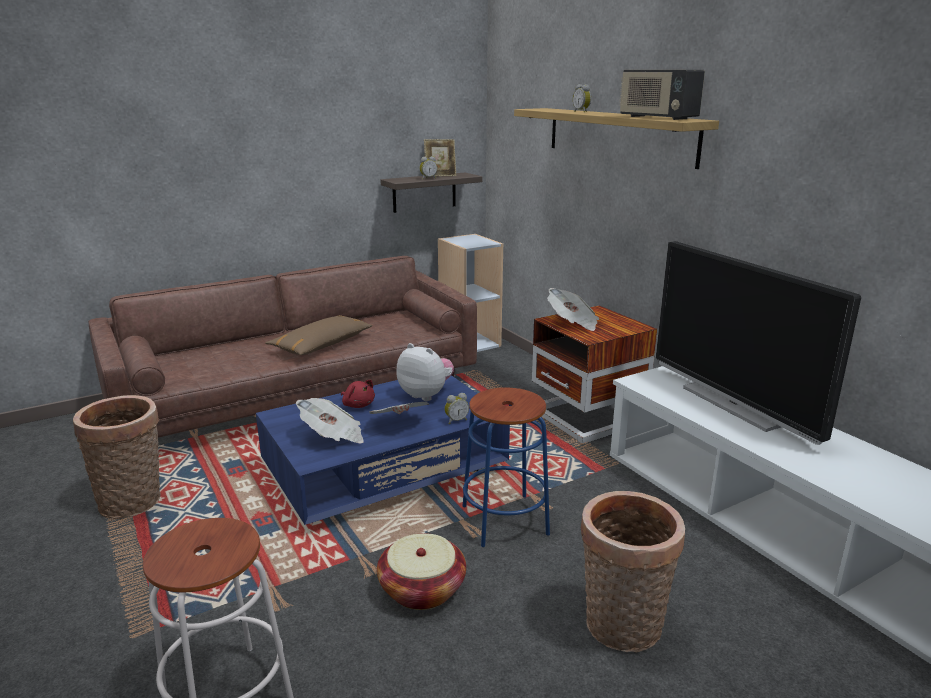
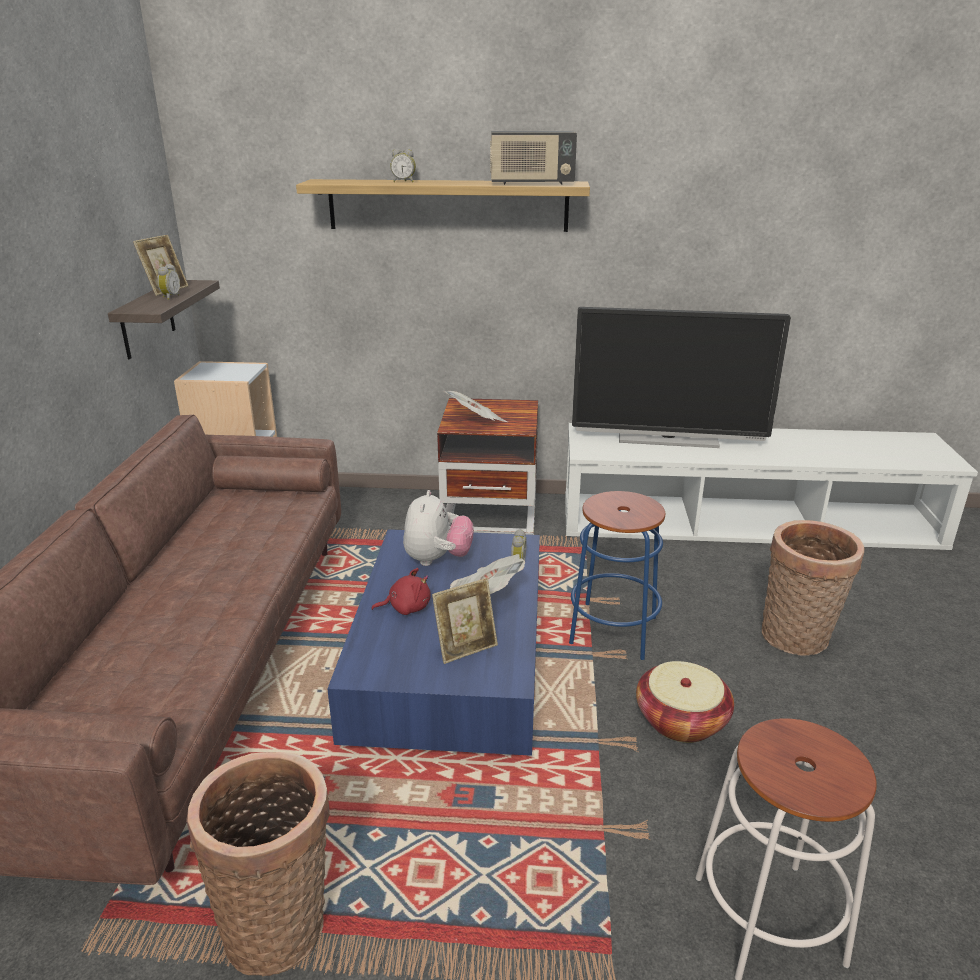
camera: 55 degrees left, 5 degrees up
brown pillow [265,315,373,355] -> none
newspaper [296,398,364,443] -> picture frame [432,578,498,664]
plush toy [397,343,454,401] -> plush toy turned 120 degrees clockwise [403,490,474,566]

